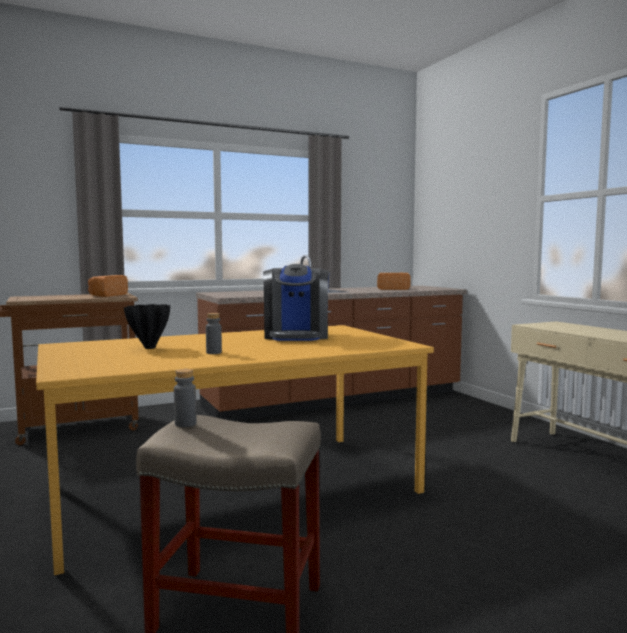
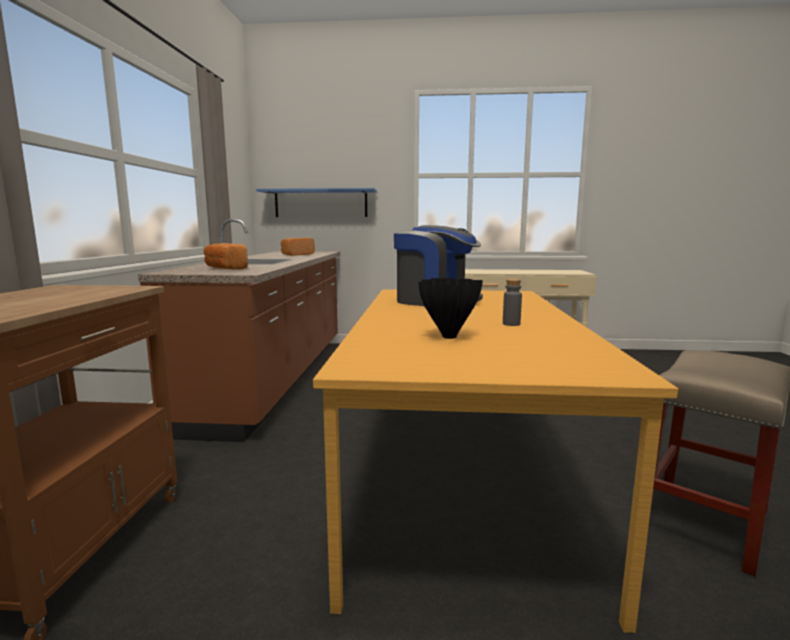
camera: 60 degrees left, 5 degrees up
bread [88,275,128,297] -> bread moved to [204,243,248,269]
grey bottle [174,369,197,427] -> none
none -> blue shelf [256,188,377,217]

